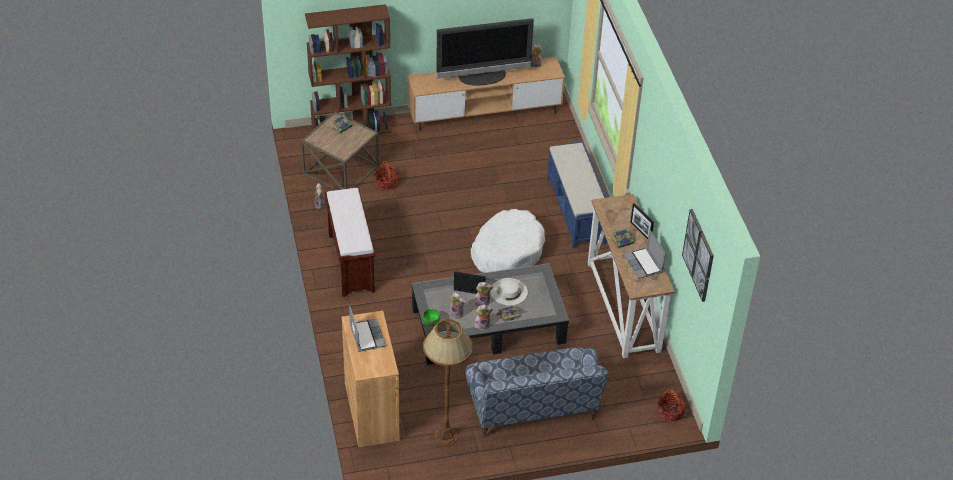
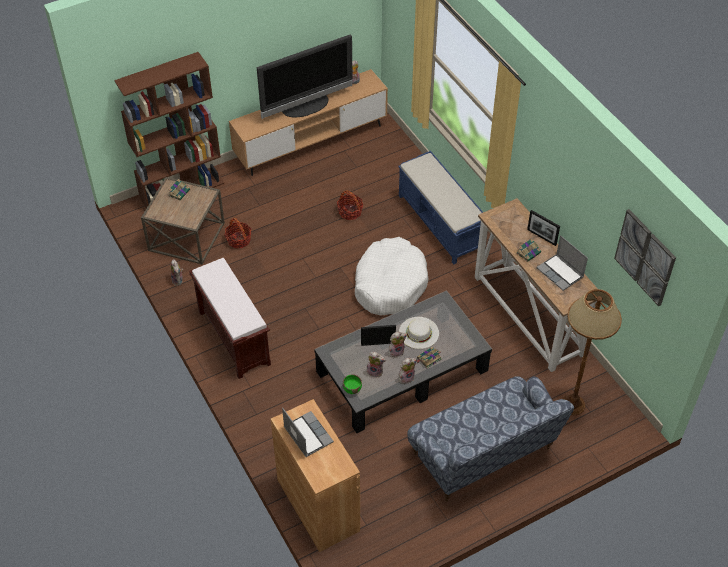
camera: 15 degrees left, 5 degrees up
brown floor lamp [423,319,473,446] -> brown floor lamp moved to [562,289,622,415]
basket [658,389,686,422] -> basket moved to [337,190,363,220]

